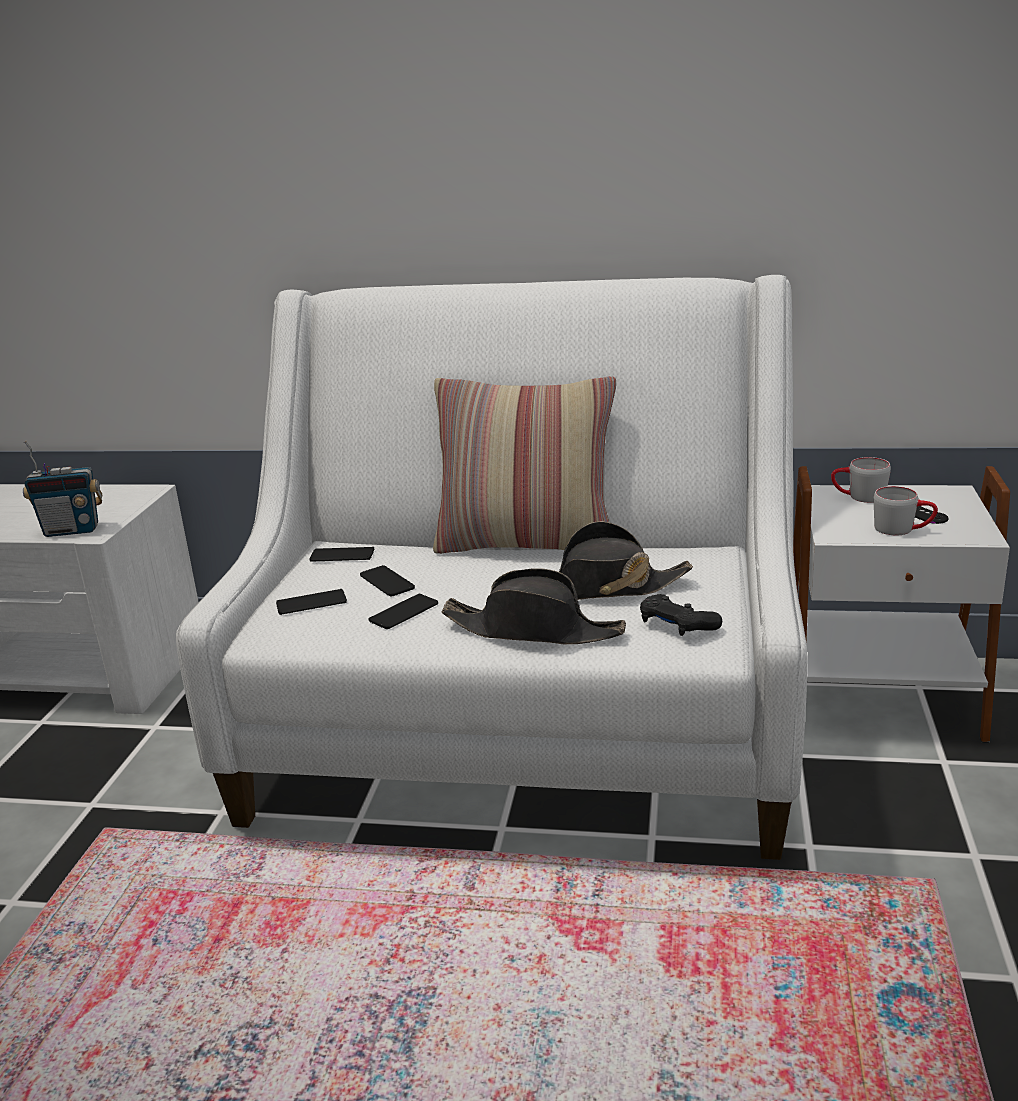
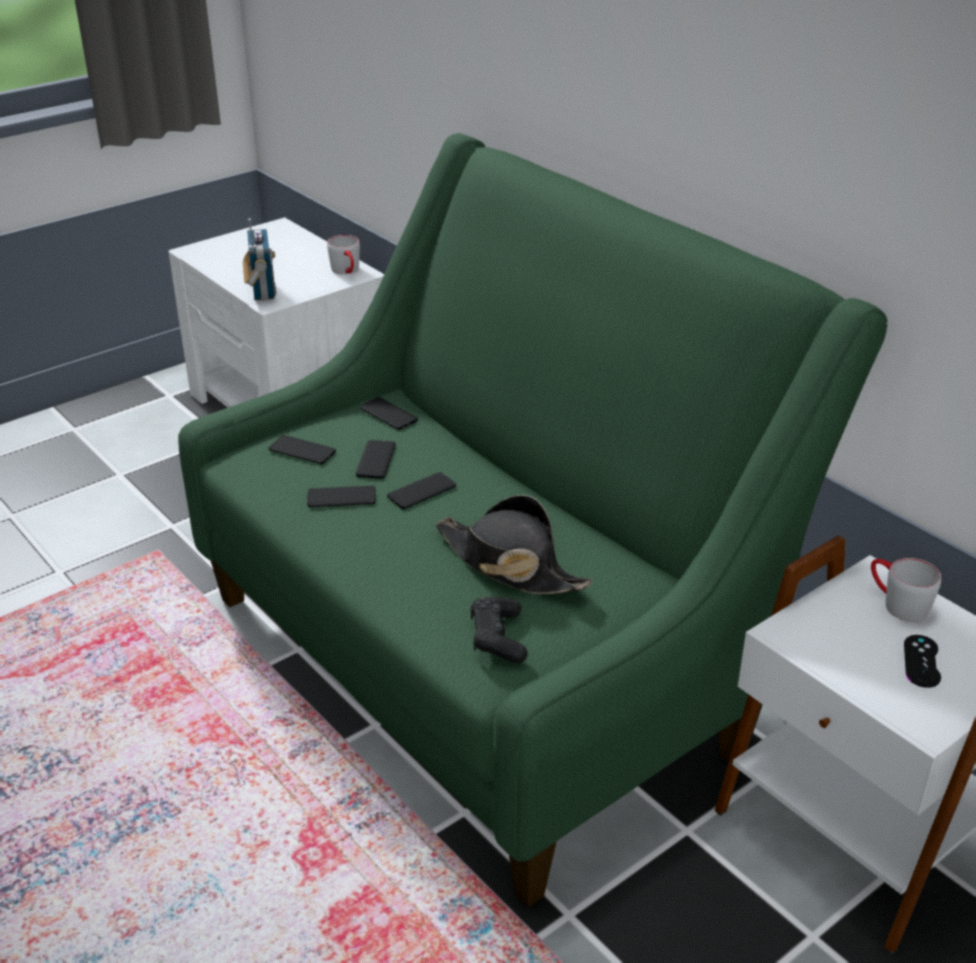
camera: 40 degrees right, 10 degrees up
radio [23,441,102,537] -> radio turned 135 degrees counterclockwise [243,218,276,300]
white sofa [176,275,808,860] -> green sofa [178,133,888,907]
pillow [433,376,616,554] -> none
black hat [441,568,626,644] -> none
grey mug [874,486,938,535] -> grey mug moved to [327,235,360,274]
none -> phone [387,472,456,509]

